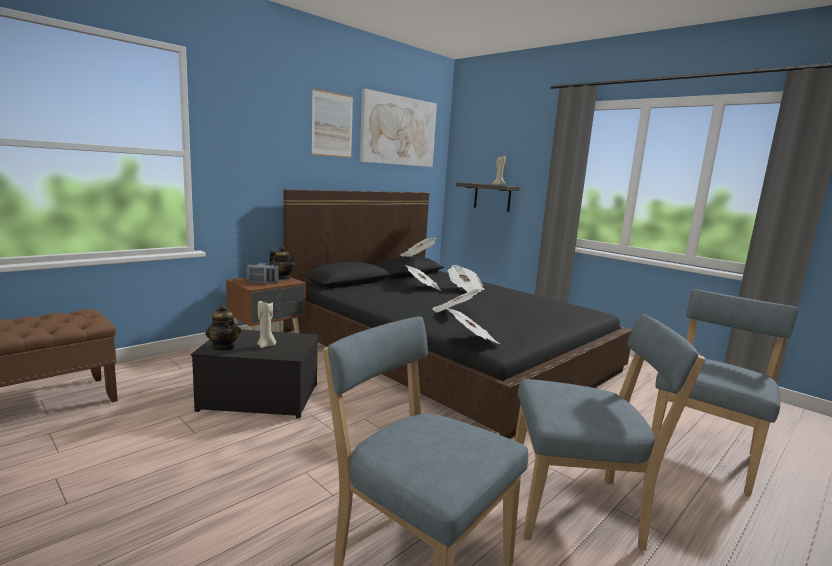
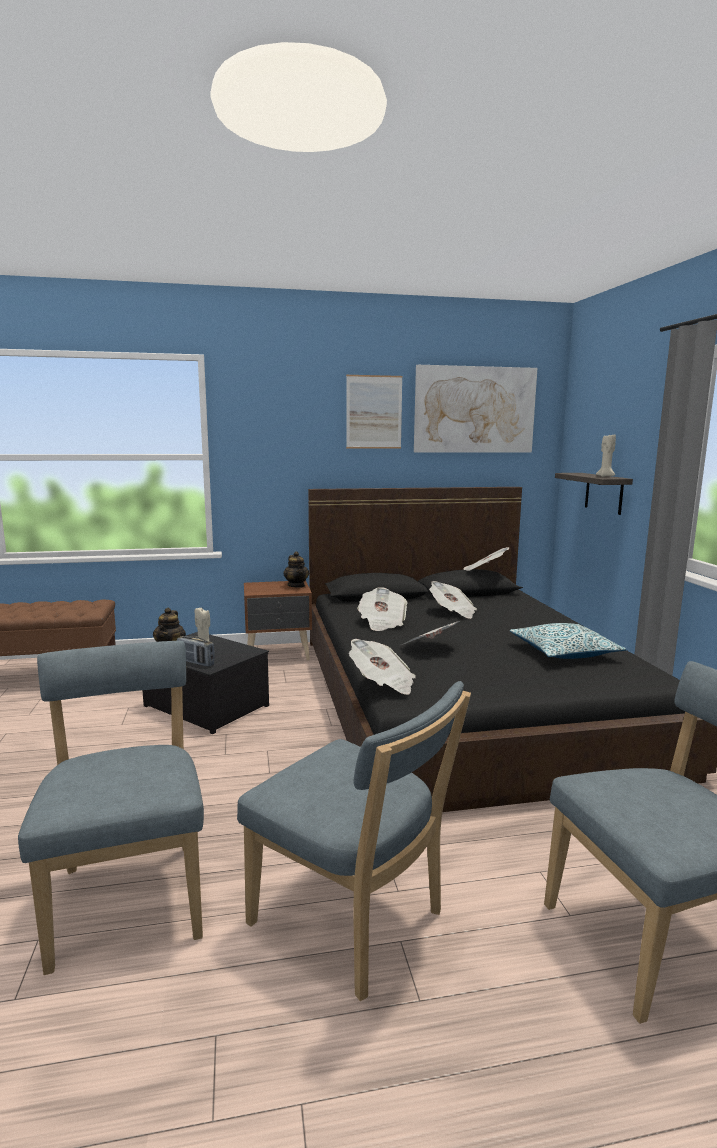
camera: 35 degrees right, 0 degrees up
radio [246,263,279,284] -> radio moved to [177,636,215,667]
newspaper [448,265,484,295] -> newspaper moved to [357,587,408,631]
none -> pillow [510,623,626,659]

